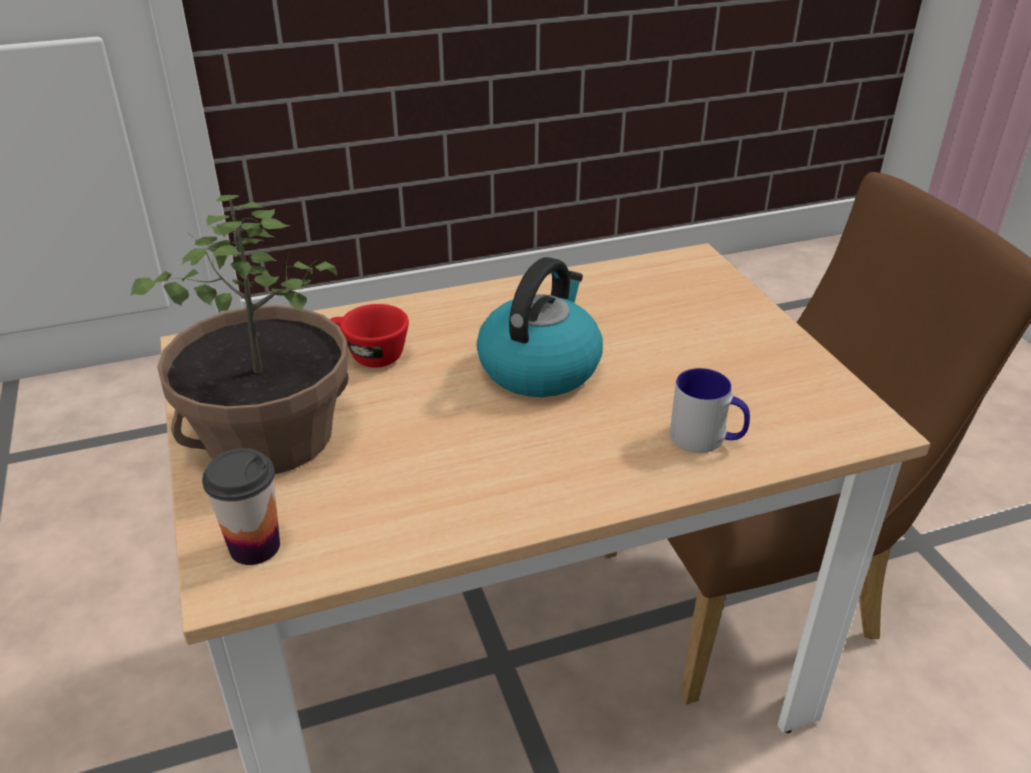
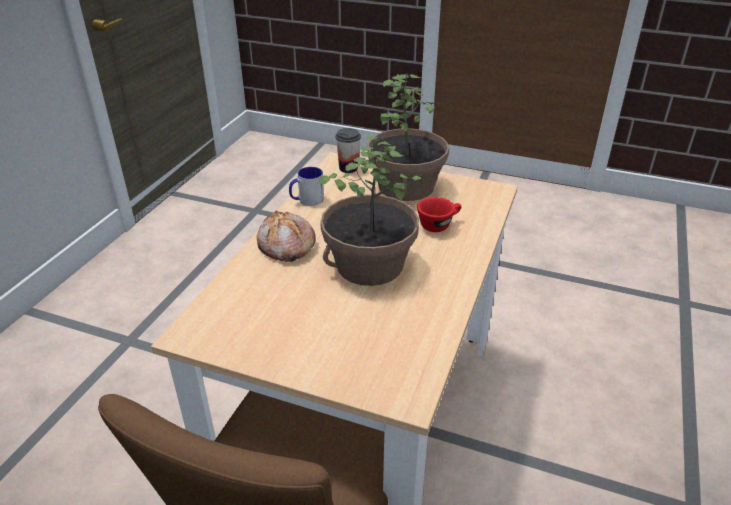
camera: 130 degrees right, 0 degrees up
kettle [477,257,603,397] -> potted plant [317,136,423,286]
mug [670,368,750,453] -> mug moved to [289,167,324,206]
none -> bread [257,211,316,262]

